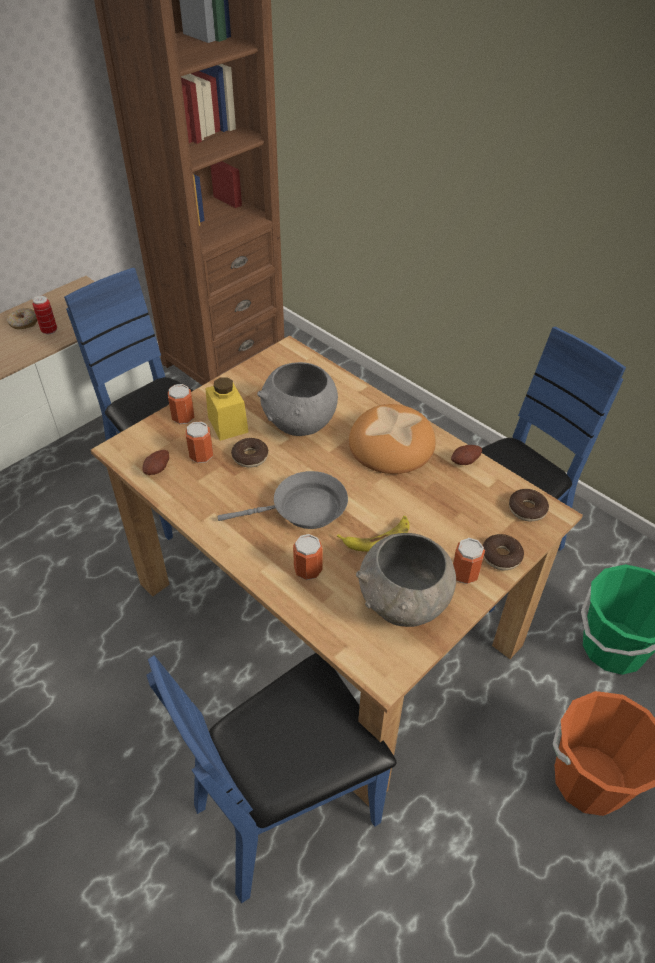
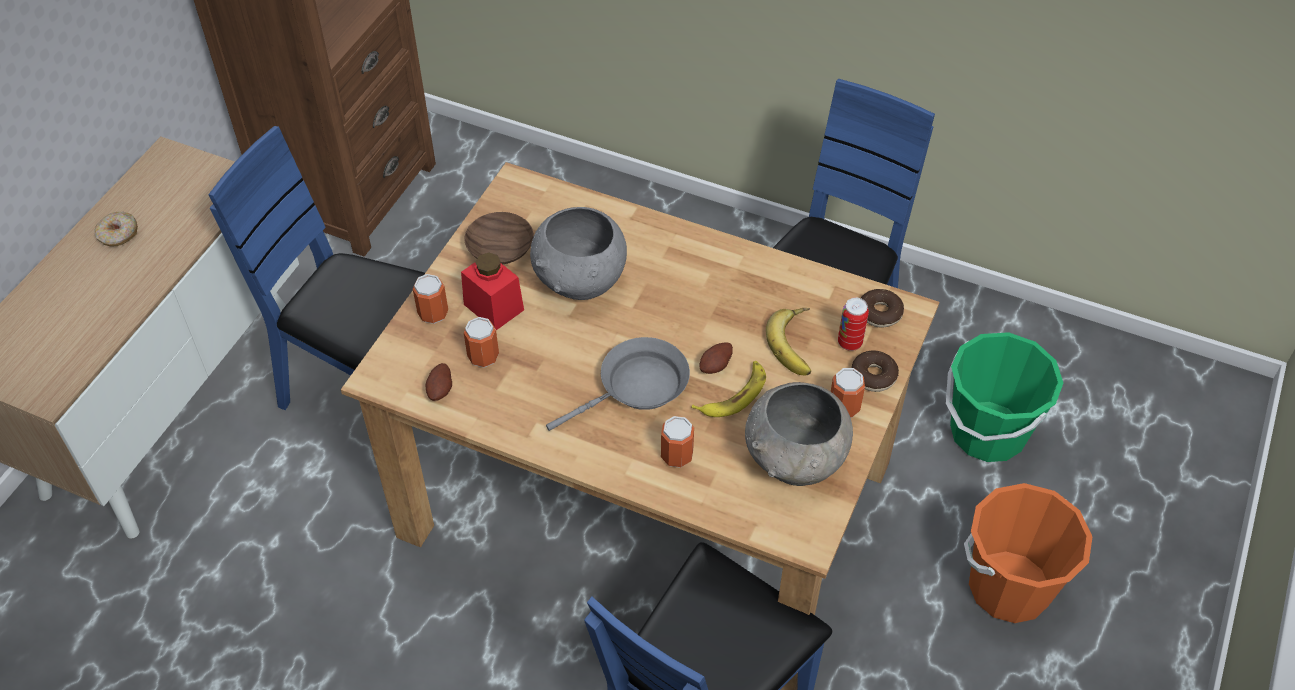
camera: 20 degrees left, 5 degrees up
can [33,295,57,334] -> can moved to [838,298,869,351]
yellow jar [205,377,249,441] -> red jar [461,253,524,330]
donut [231,438,268,468] -> none
bread [349,404,436,474] -> none
potato [451,445,482,465] -> potato moved to [699,342,733,374]
none -> brown bowl [464,212,534,264]
none -> banana [766,308,811,375]

